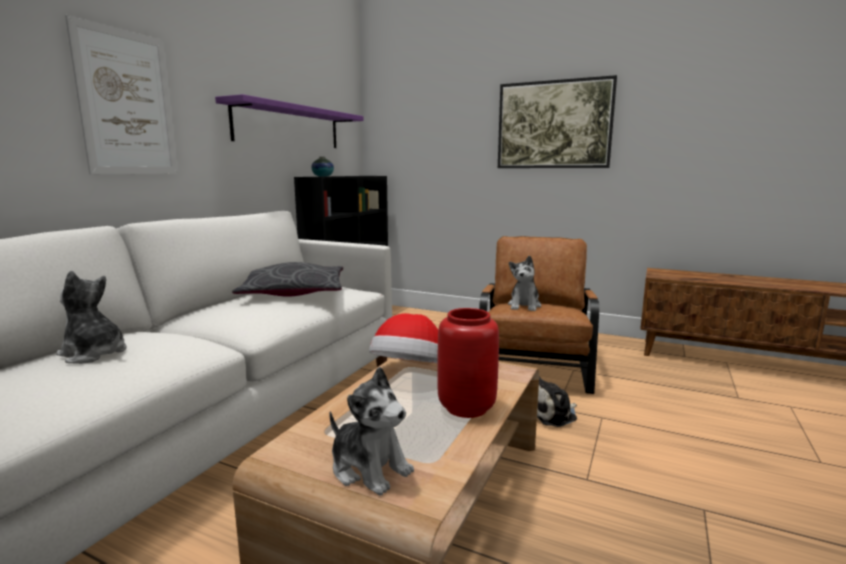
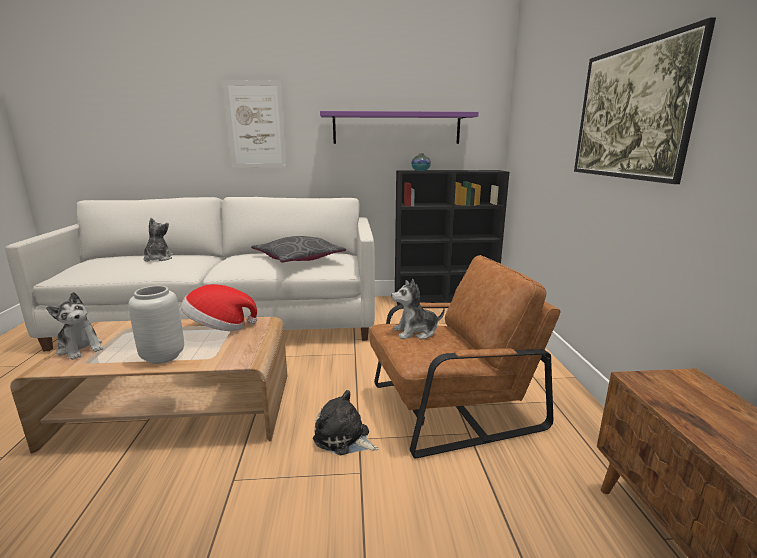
camera: 60 degrees right, 5 degrees up
plush toy [329,367,414,496] -> plush toy turned 60 degrees counterclockwise [46,292,103,360]
red vase [437,308,499,418] -> grey vase [128,286,184,364]

